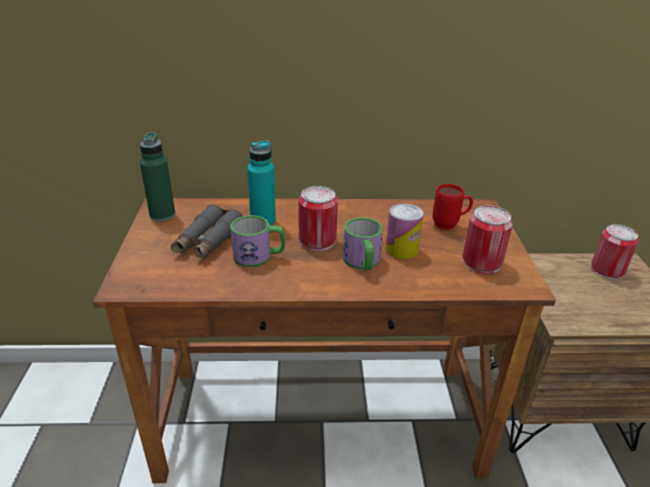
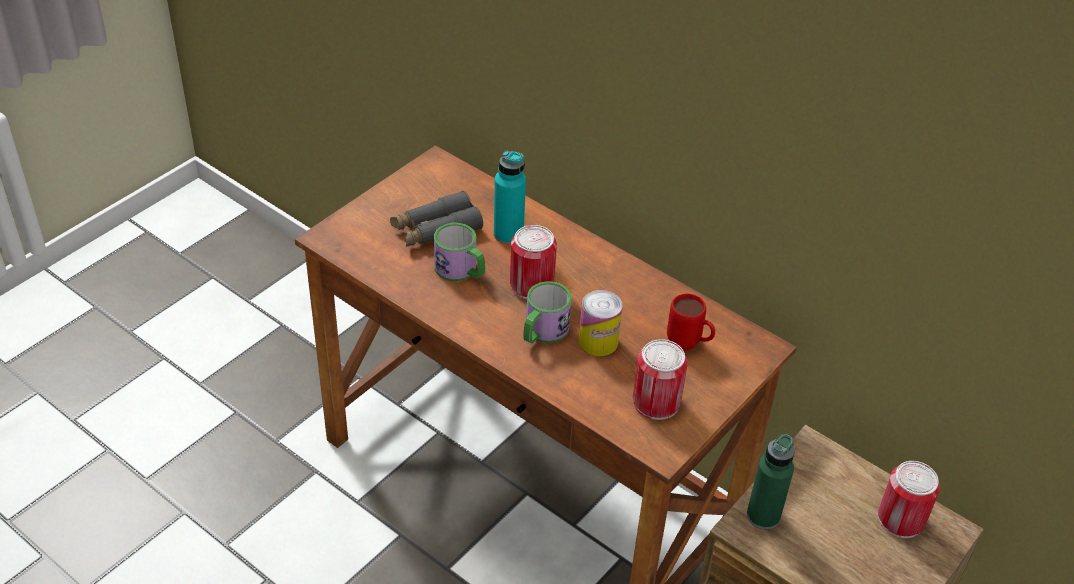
camera: 40 degrees right, 10 degrees up
green bottle [140,132,175,222] -> green bottle moved to [747,434,795,530]

